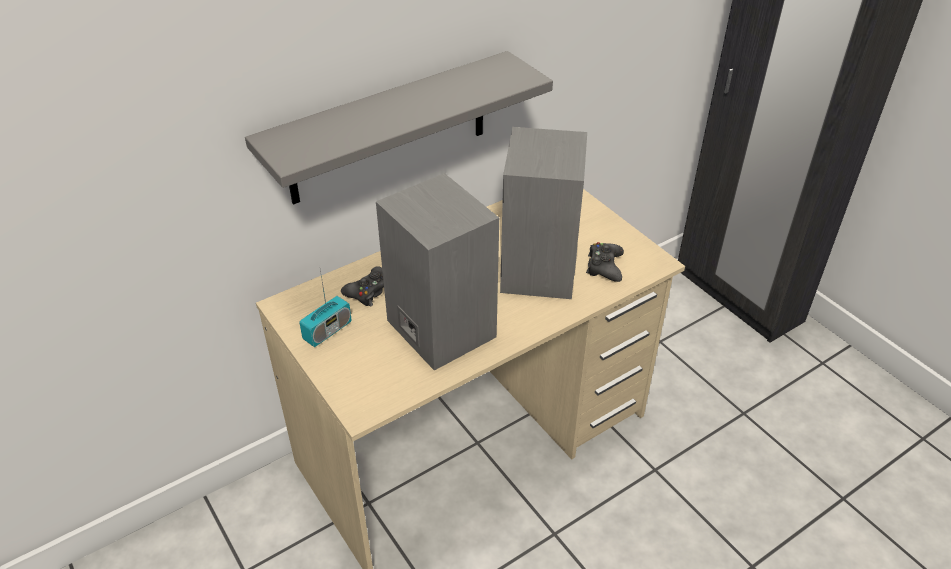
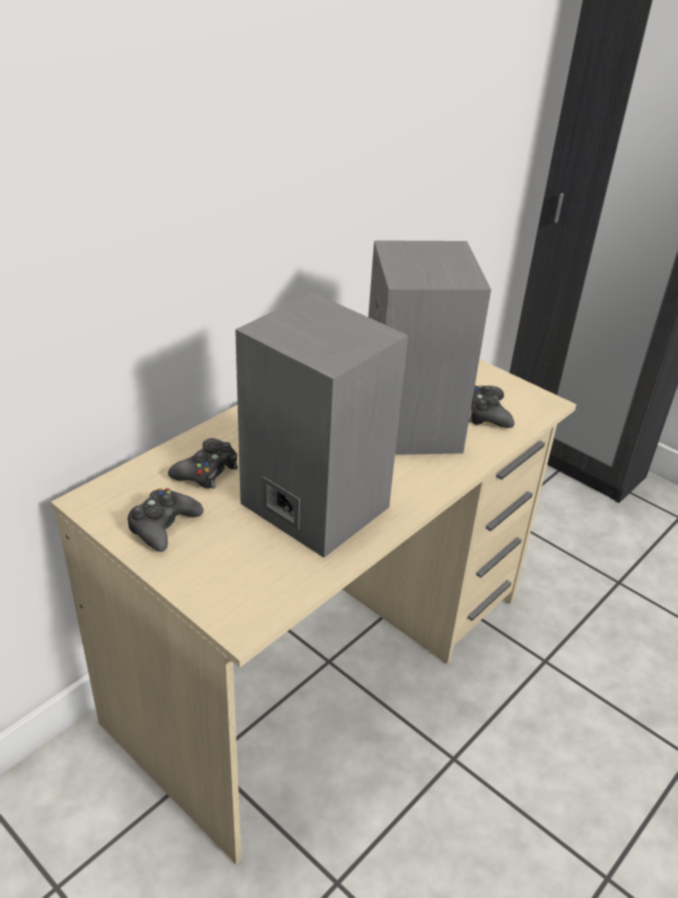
camera: 15 degrees left, 5 degrees down
grey shelf [245,51,553,205] -> none
radio [299,270,352,347] -> black game controller [128,488,204,552]

